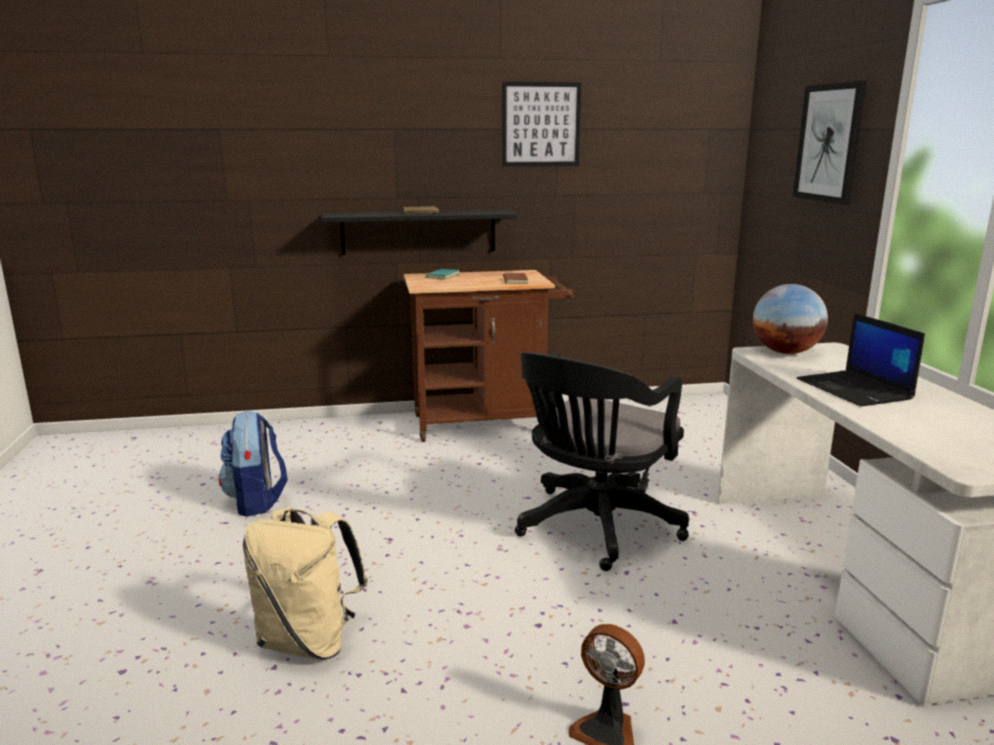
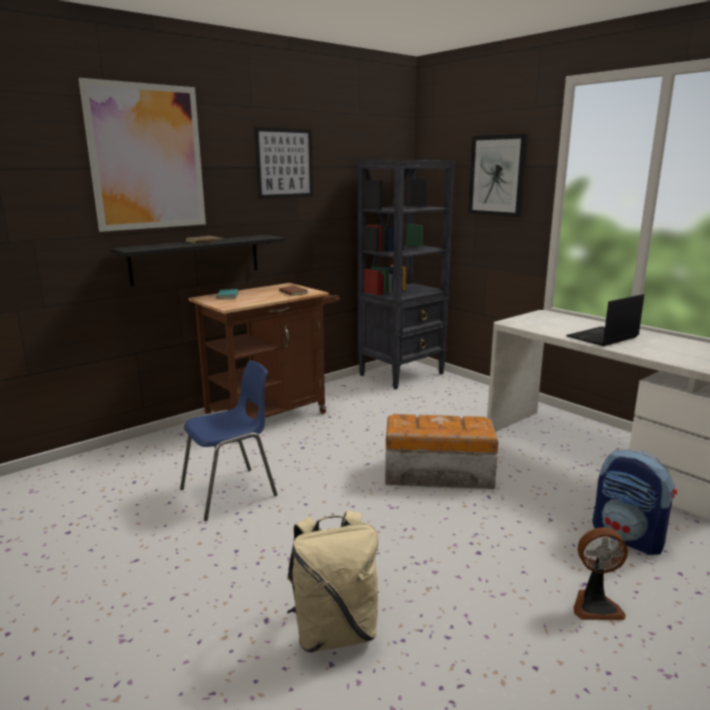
camera: 30 degrees left, 0 degrees up
backpack [219,410,288,517] -> backpack moved to [592,450,677,555]
black office chair [515,352,689,571] -> storage box [385,414,498,489]
globe [753,284,828,354] -> none
laptop [797,313,925,407] -> laptop turned 105 degrees clockwise [566,294,644,346]
none -> picture [78,78,206,232]
none -> blue chair [180,360,277,521]
none -> black bookcase [358,160,455,389]

